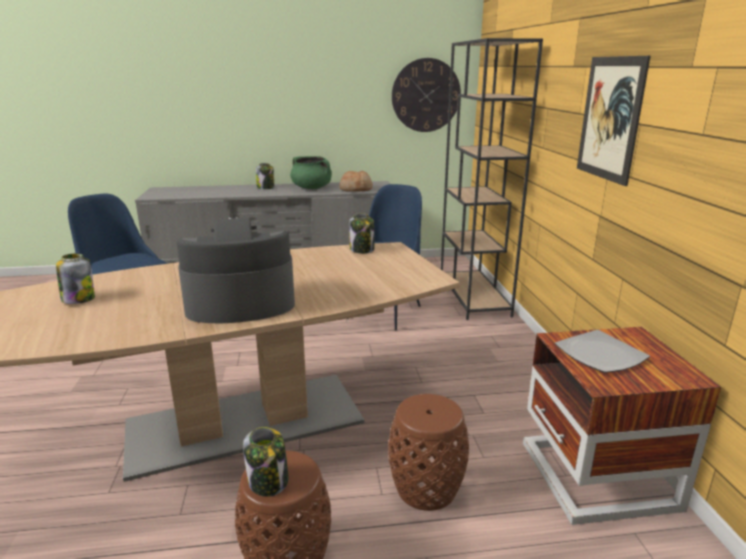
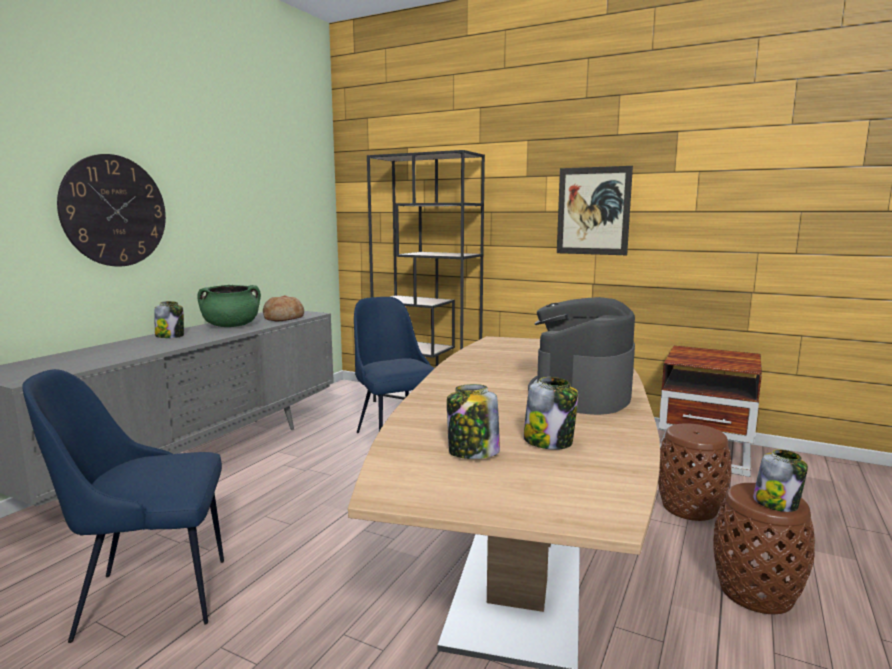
camera: 55 degrees left, 10 degrees down
jar [349,213,375,254] -> jar moved to [523,377,578,450]
wall clock [392,58,461,132] -> wall clock moved to [57,154,166,267]
plate [555,330,650,373] -> none

